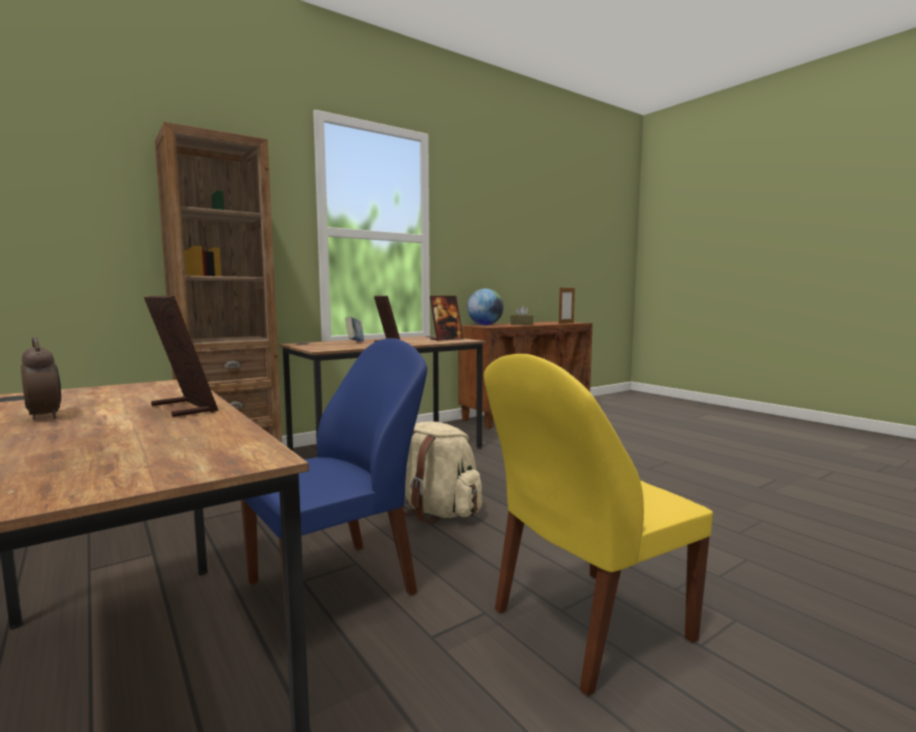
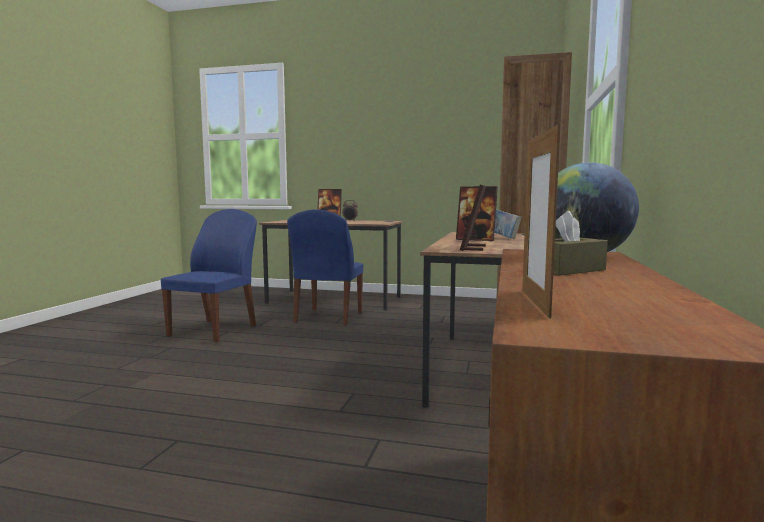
camera: 140 degrees right, 0 degrees up
beige backpack [404,422,482,524] -> none
yellow chair [484,354,713,696] -> blue chair [161,209,257,342]

